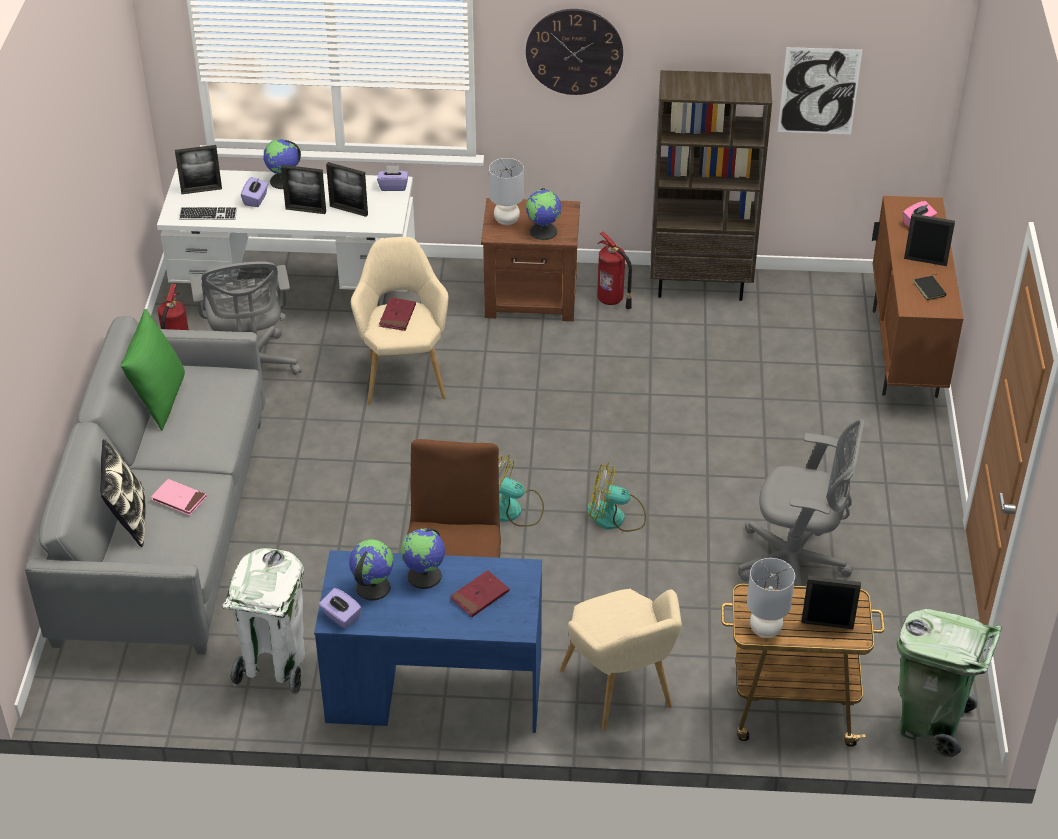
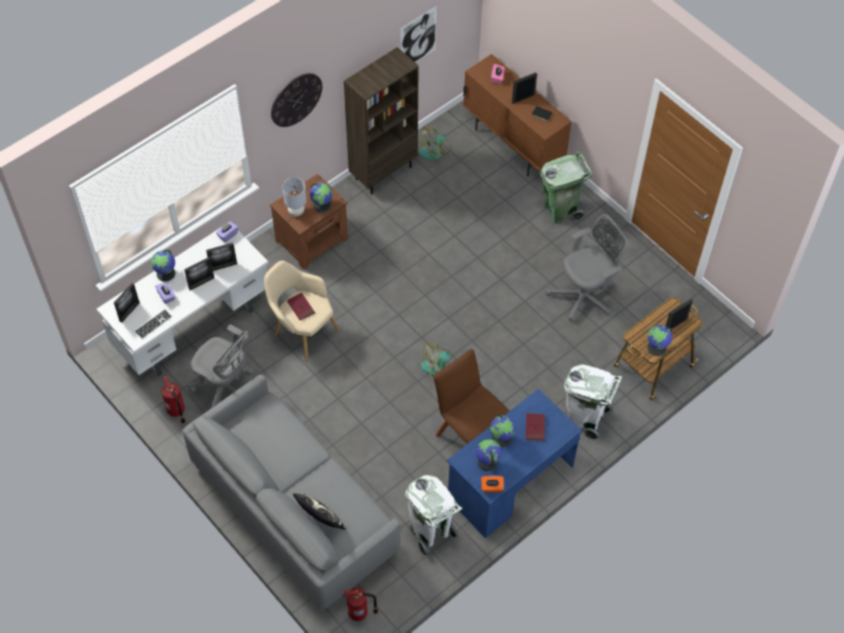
camera: 45 degrees left, 15 degrees up
green pillow [120,309,185,431] -> none
pink book [151,479,207,516] -> none
purple tissue box [319,588,362,629] -> orange tissue box [481,476,504,493]
beige armchair [560,589,682,730] -> white trash can [564,364,622,440]
fan [587,462,646,532] -> fan moved to [419,127,451,159]
fire extinguisher [597,231,632,310] -> fire extinguisher moved to [343,588,378,621]
grey table lamp [747,558,795,638] -> globe [647,325,672,356]
green trash can [897,609,1002,759] -> green trash can moved to [540,151,592,224]

